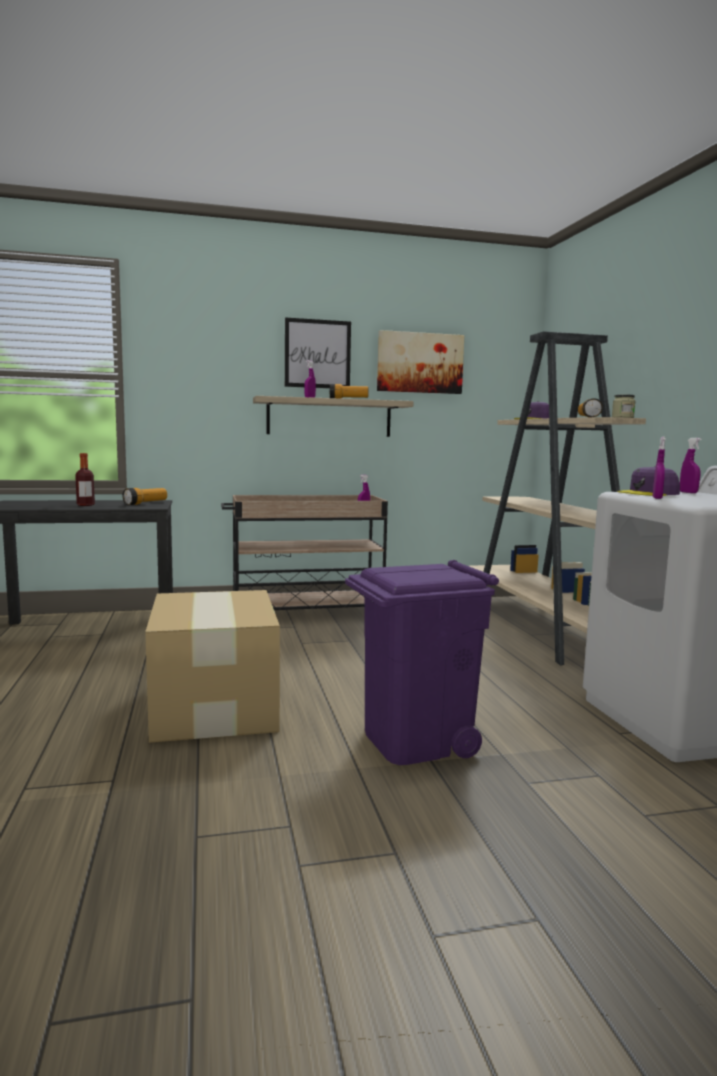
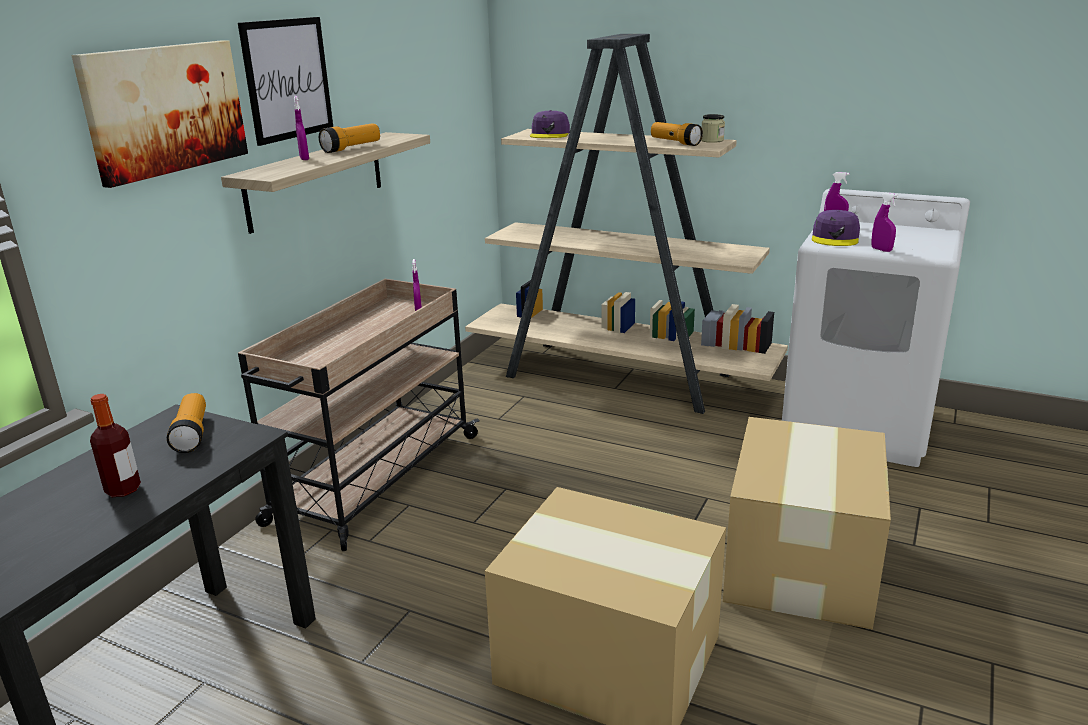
camera: 50 degrees left, 15 degrees up
purple trash can [345,560,499,765] -> cardboard box [723,417,891,630]
picture [377,330,464,394] -> picture moved to [71,40,248,188]

